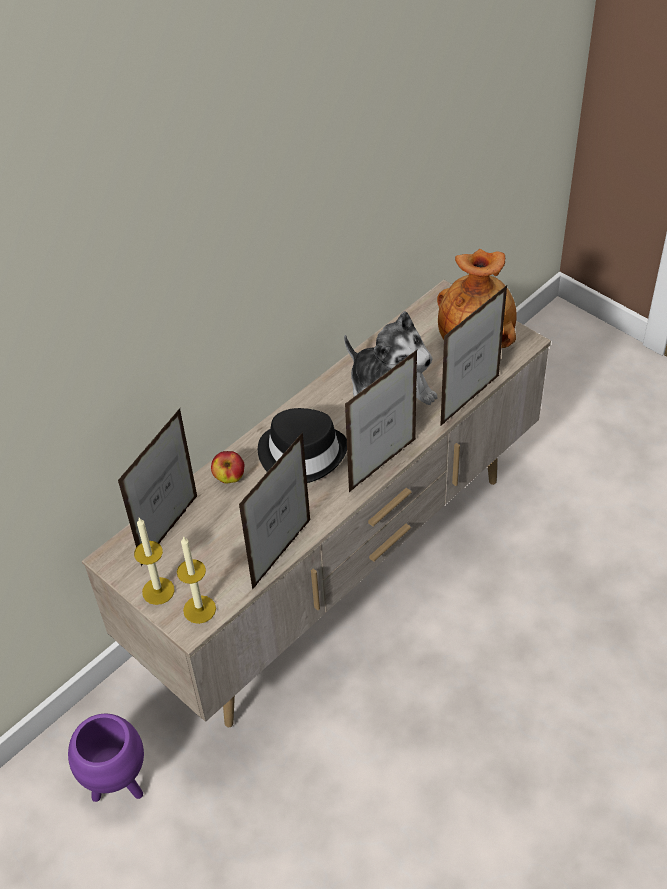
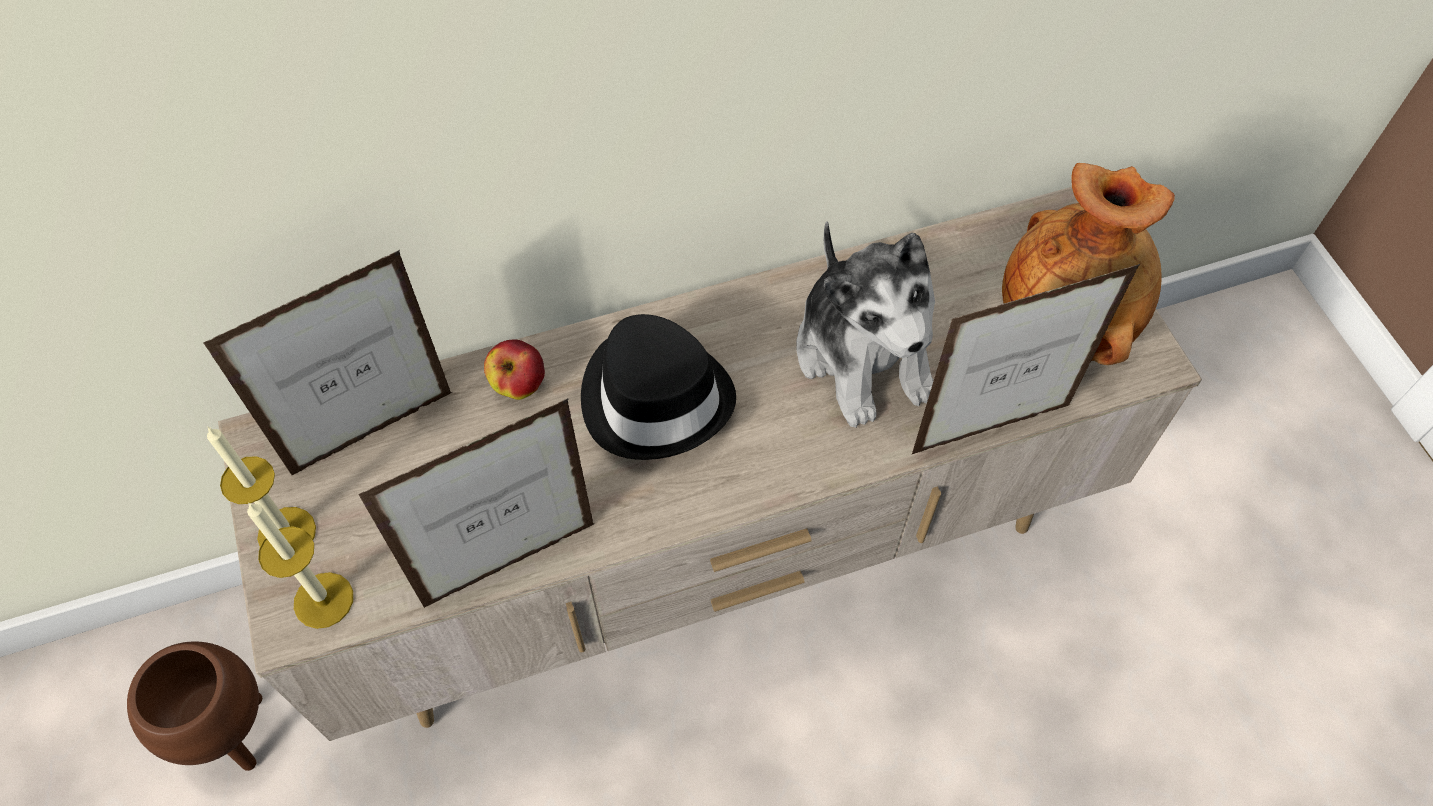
camera: 25 degrees right, 10 degrees up
purple planter [68,714,144,802] -> brown planter [127,641,262,771]
picture frame [345,350,417,492] -> none

